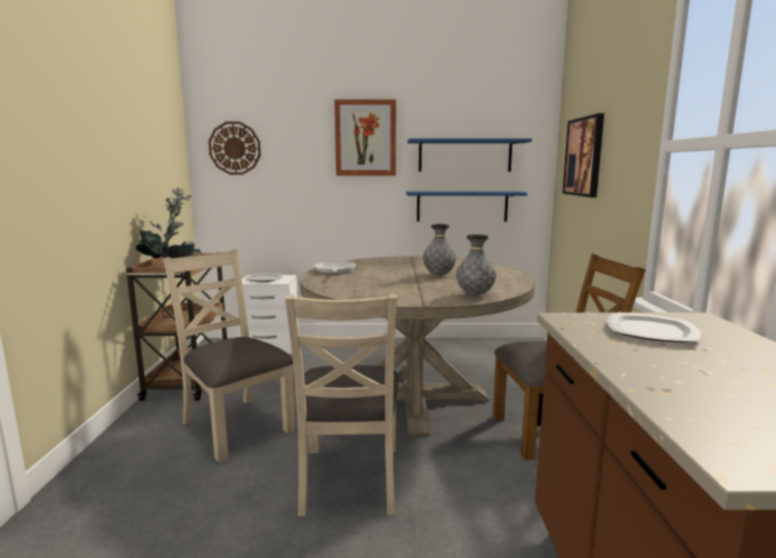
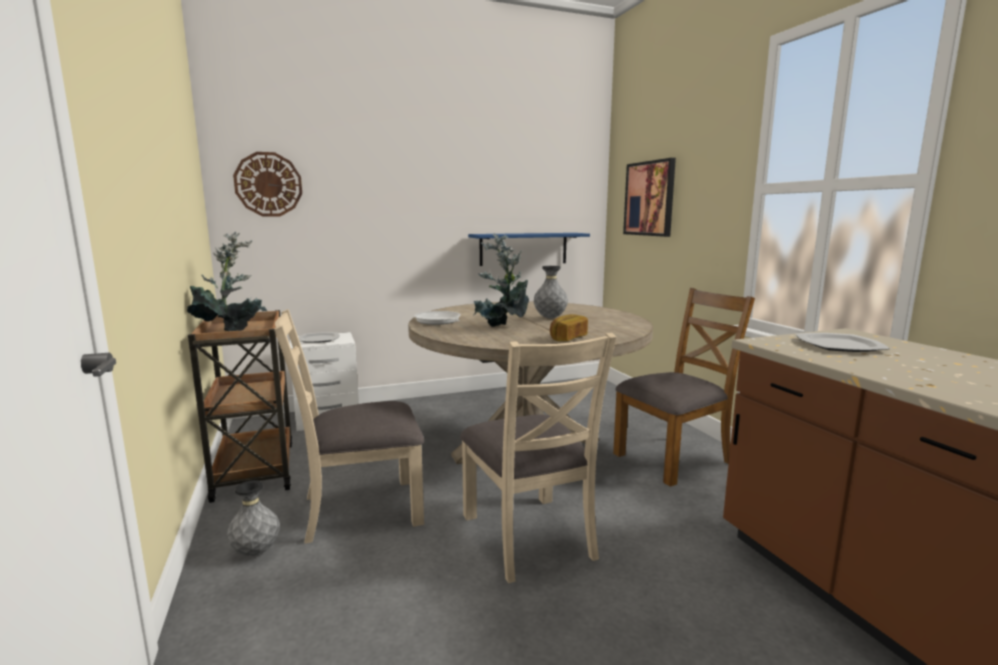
camera: 20 degrees left, 0 degrees up
beige chair [163,249,296,462] -> beige chair turned 45 degrees counterclockwise [274,309,424,544]
picture [334,99,396,176] -> none
blue shelf [408,139,532,172] -> none
grey vase [456,234,496,296] -> grey vase moved to [227,480,280,556]
none -> potted plant [474,233,529,327]
none -> bread [550,314,588,341]

